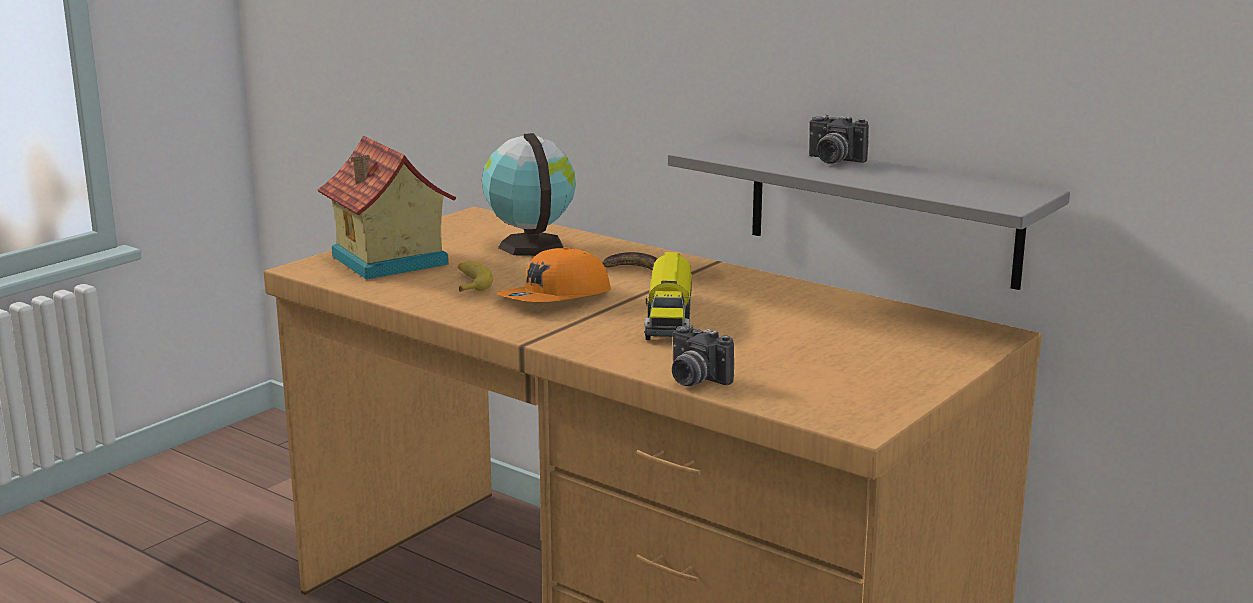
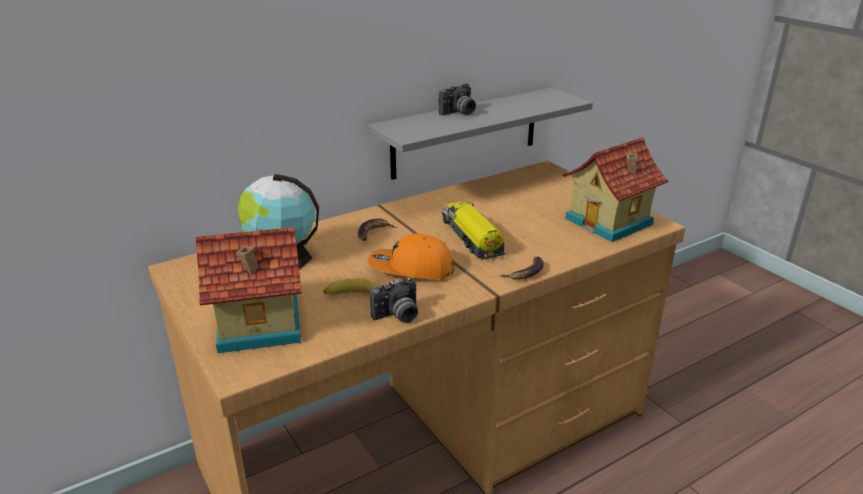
camera: 70 degrees left, 10 degrees up
orange cap [496,247,611,302] -> orange cap turned 120 degrees clockwise [368,234,454,279]
toy truck [644,252,692,340] -> toy truck turned 135 degrees counterclockwise [442,202,505,260]
camera [672,325,734,386] -> camera moved to [370,277,418,323]
none -> banana [499,257,544,280]
none -> toy house [563,137,668,242]

